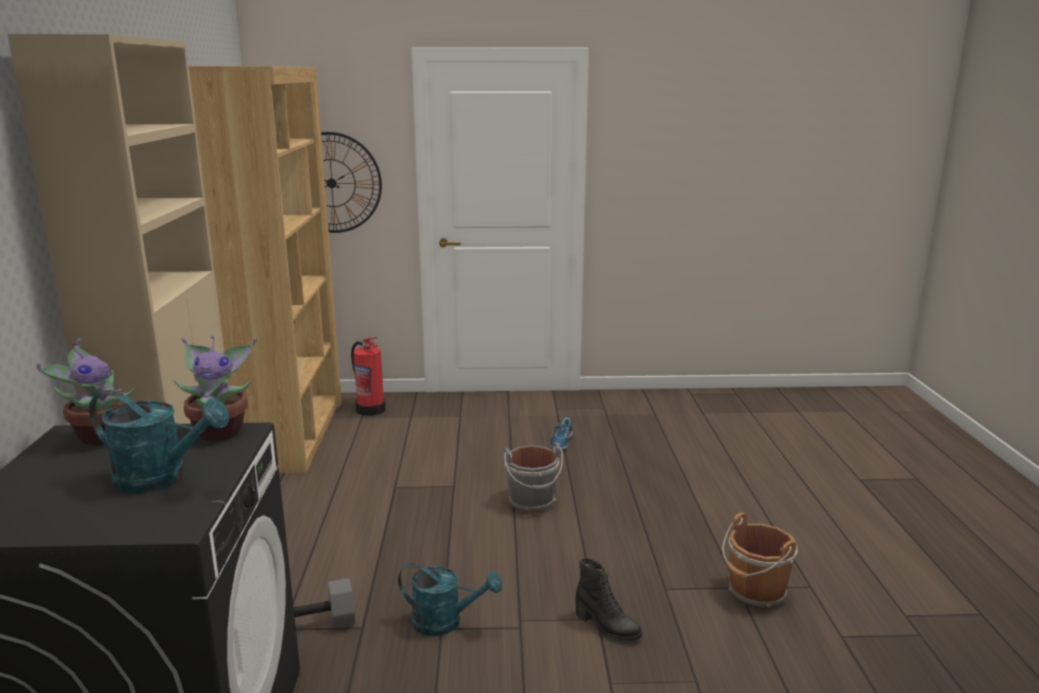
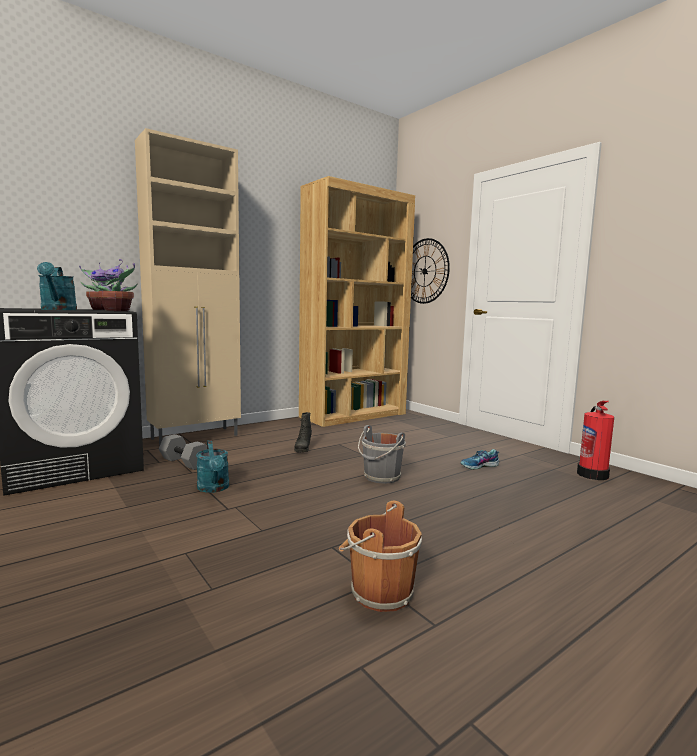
camera: 55 degrees right, 10 degrees down
fire extinguisher [351,337,386,416] -> fire extinguisher moved to [577,400,614,480]
black boot [576,558,642,642] -> black boot moved to [294,412,312,452]

